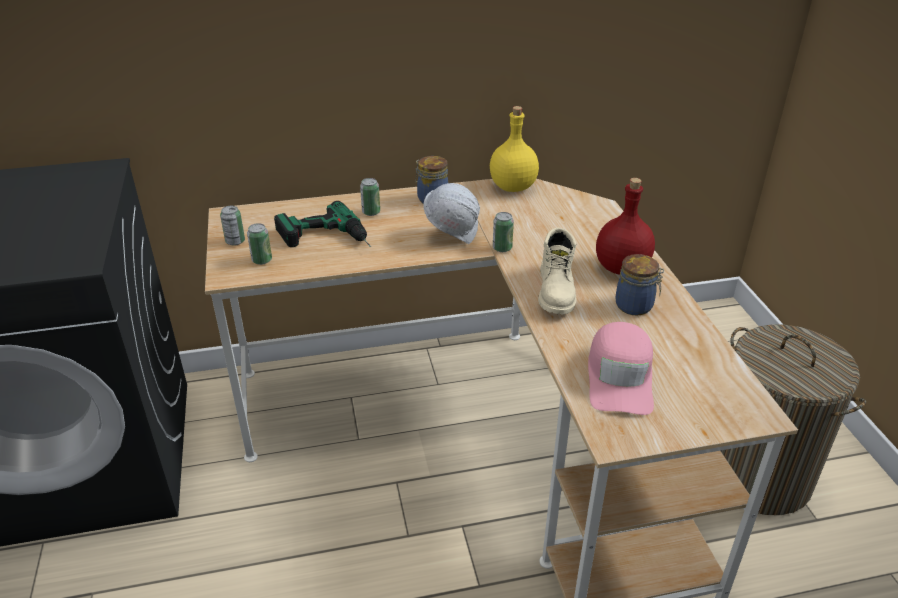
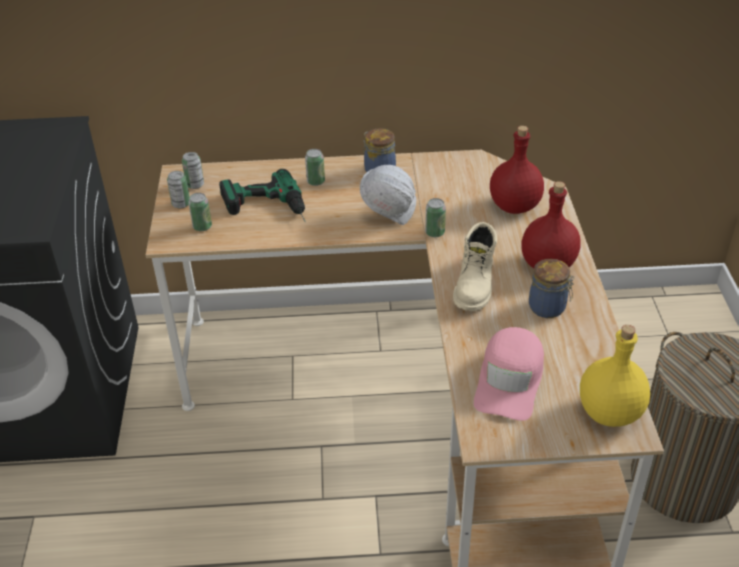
camera: 10 degrees right, 5 degrees up
yellow bottle [490,106,539,192] -> yellow bottle moved to [580,325,650,427]
none -> can [182,152,204,189]
none -> red bottle [490,126,544,214]

